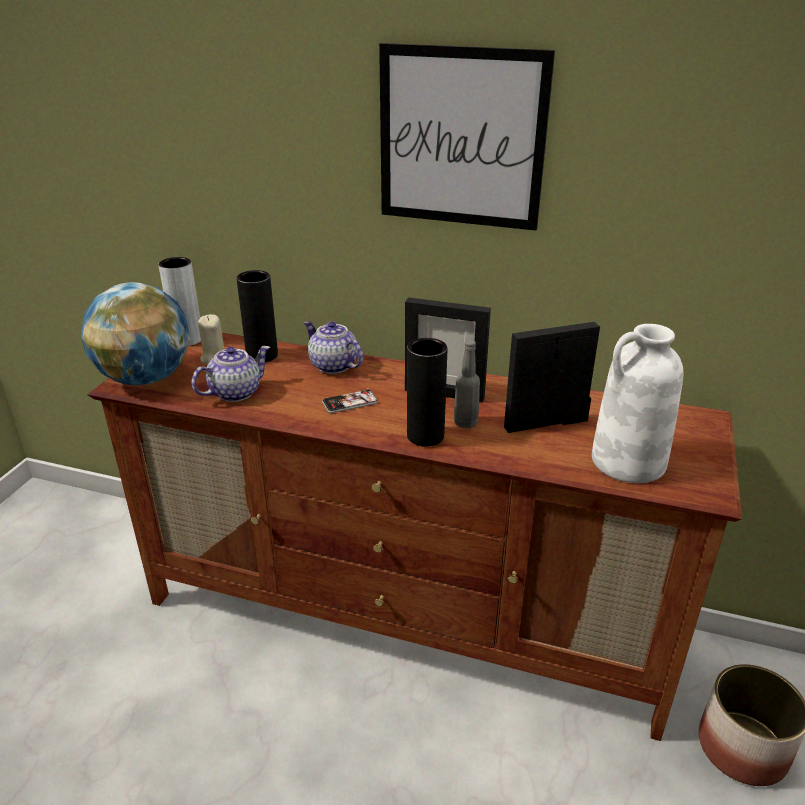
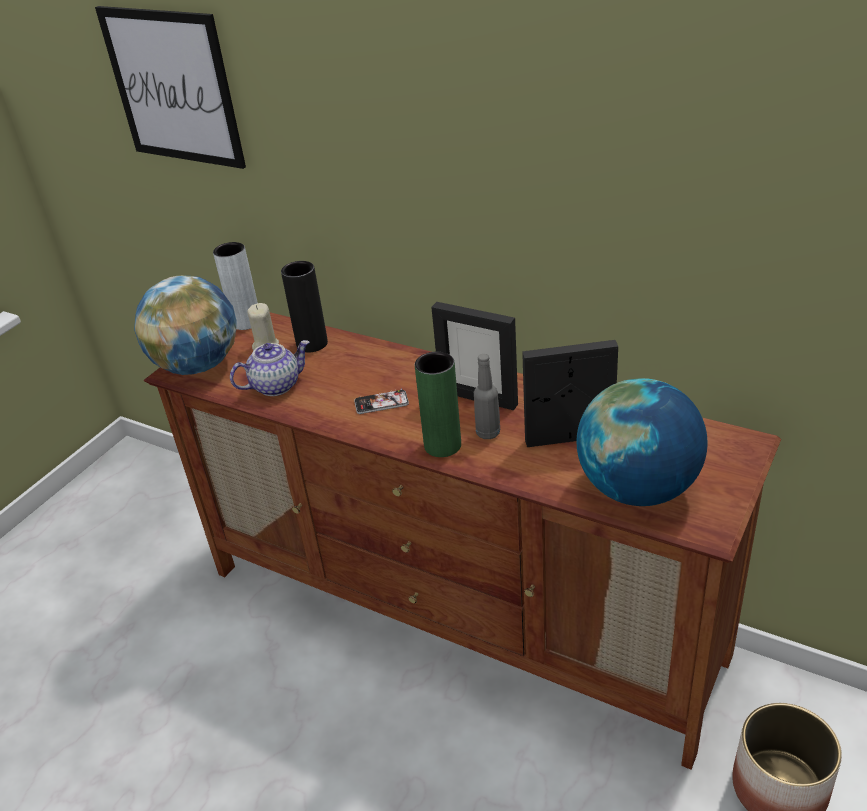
camera: 15 degrees right, 5 degrees up
teapot [304,321,363,374] -> none
picture [379,43,555,231] -> picture moved to [95,6,246,169]
black vase [407,338,447,447] -> green vase [415,352,461,457]
white vase [592,324,683,483] -> globe [576,378,708,506]

